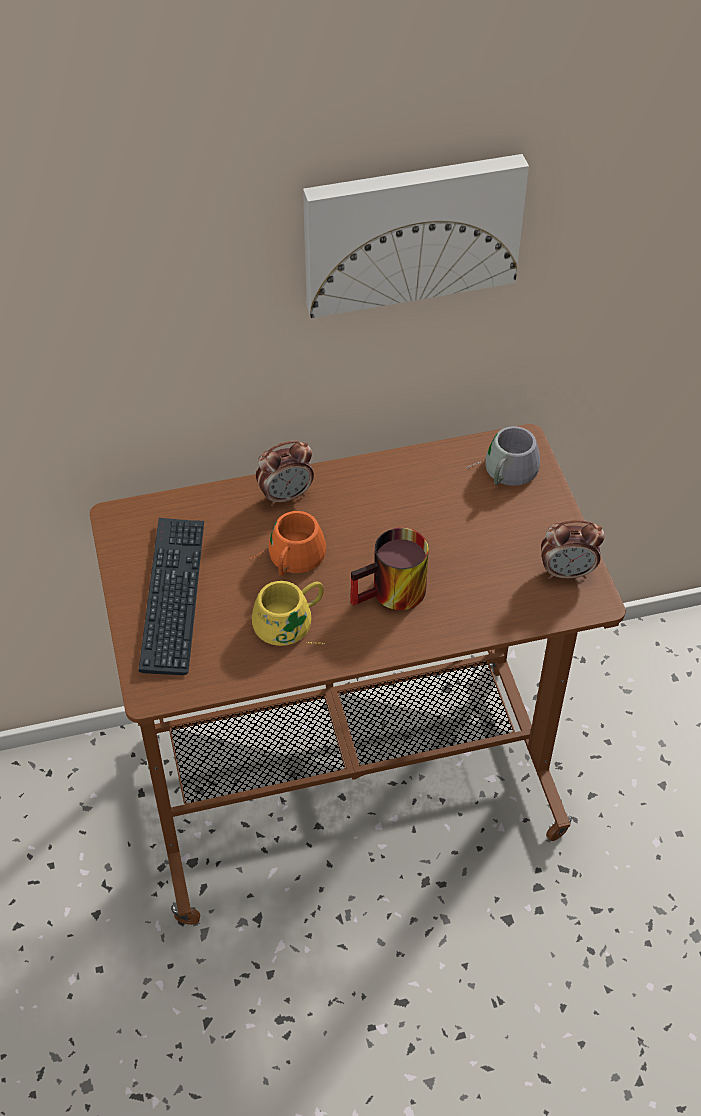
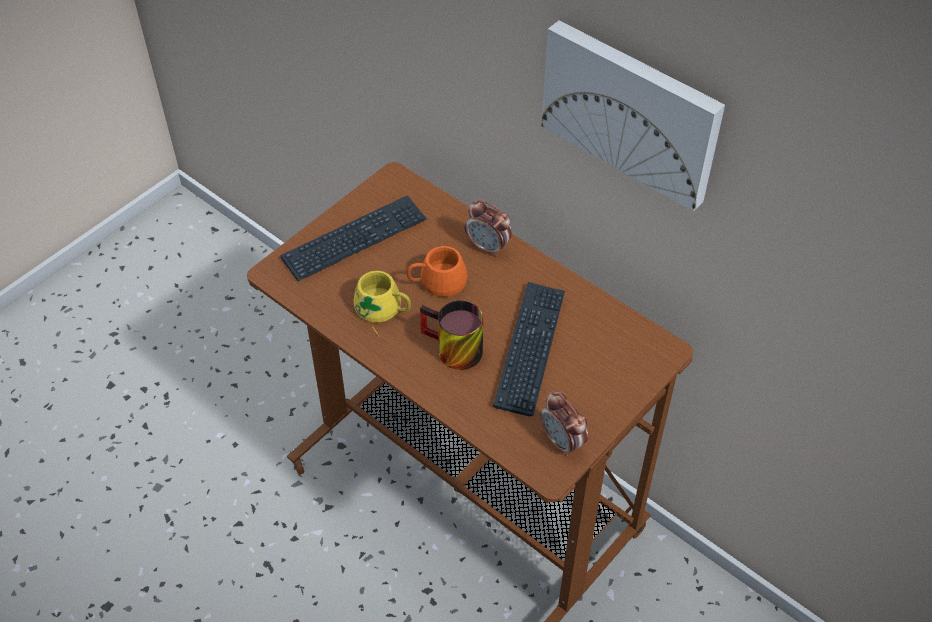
camera: 55 degrees right, 0 degrees up
grey mug [466,426,540,486] -> none
none -> keyboard [493,282,565,416]

